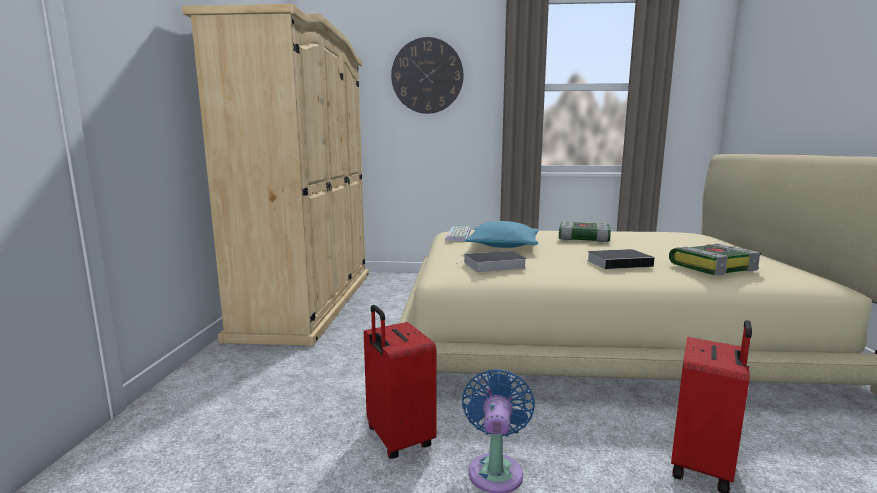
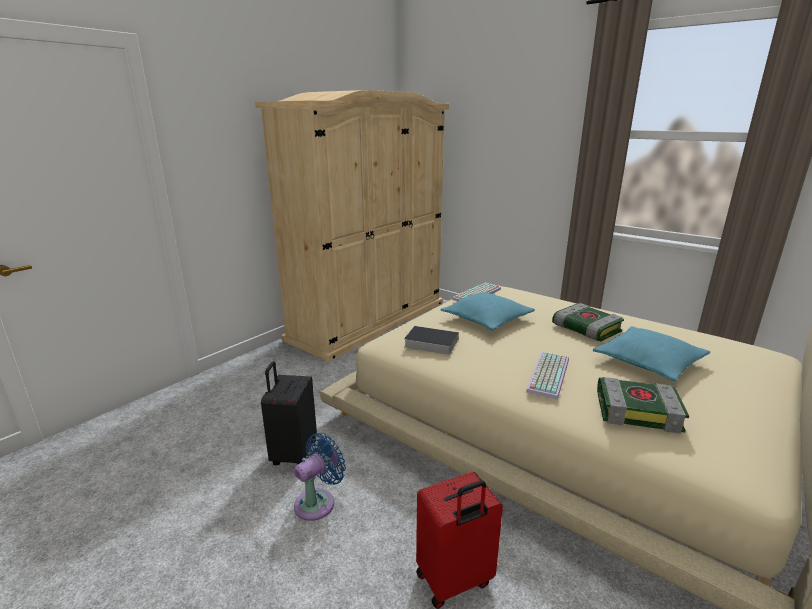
camera: 35 degrees right, 10 degrees up
red suitcase [364,305,436,459] -> black suitcase [261,361,317,465]
wall clock [391,37,463,114] -> none
book [587,249,654,269] -> keyboard [526,351,569,400]
none -> turquoise pillow [593,326,710,381]

